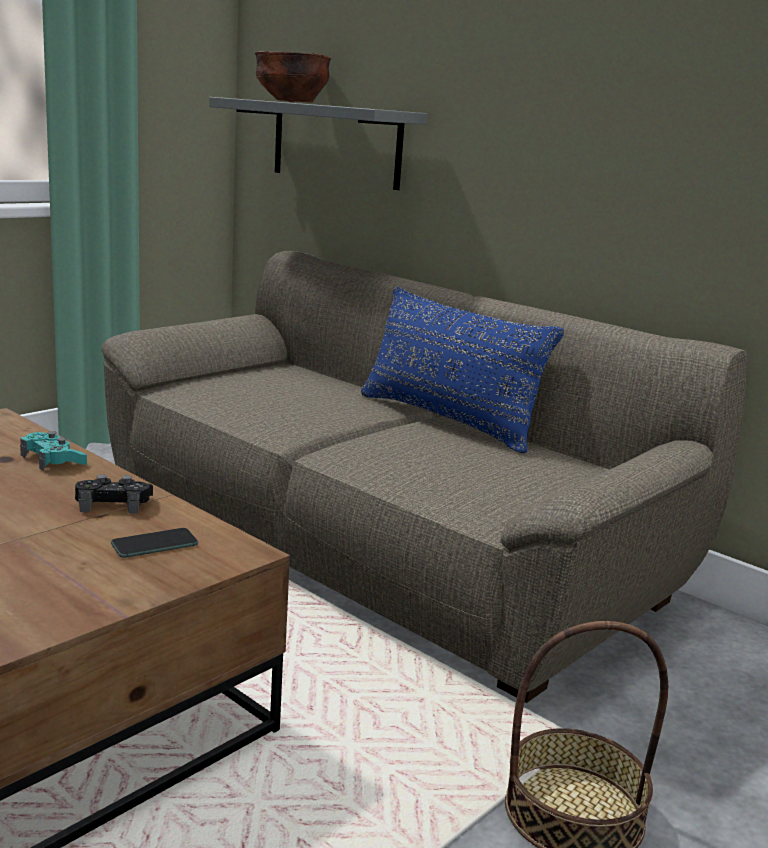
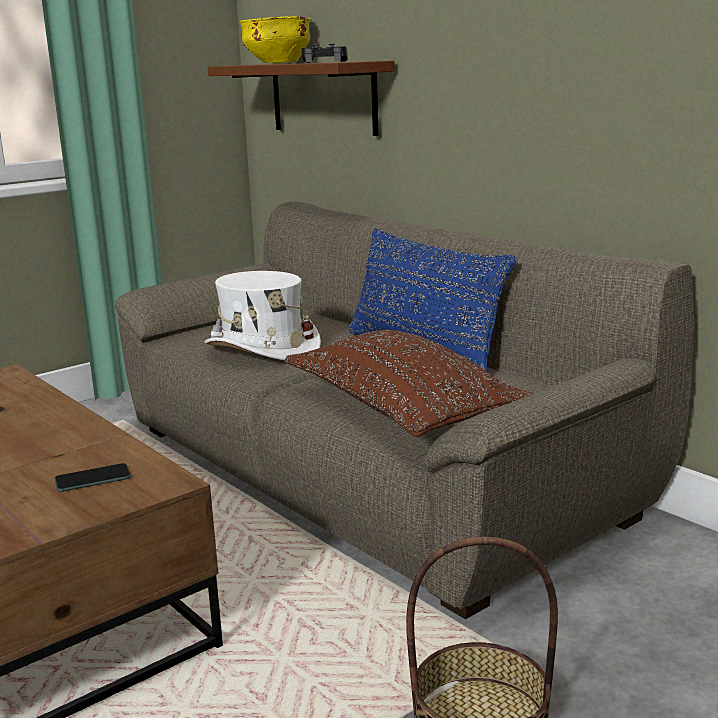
camera: 10 degrees right, 0 degrees up
turquoise game controller [20,431,87,471] -> none
black game controller [75,474,153,514] -> black game controller moved to [302,43,348,63]
grey shelf [209,97,427,190] -> brown shelf [208,61,395,136]
brown bowl [255,51,331,102] -> yellow bowl [240,16,311,64]
none -> white hat [204,271,321,360]
none -> brown pillow [285,330,534,437]

